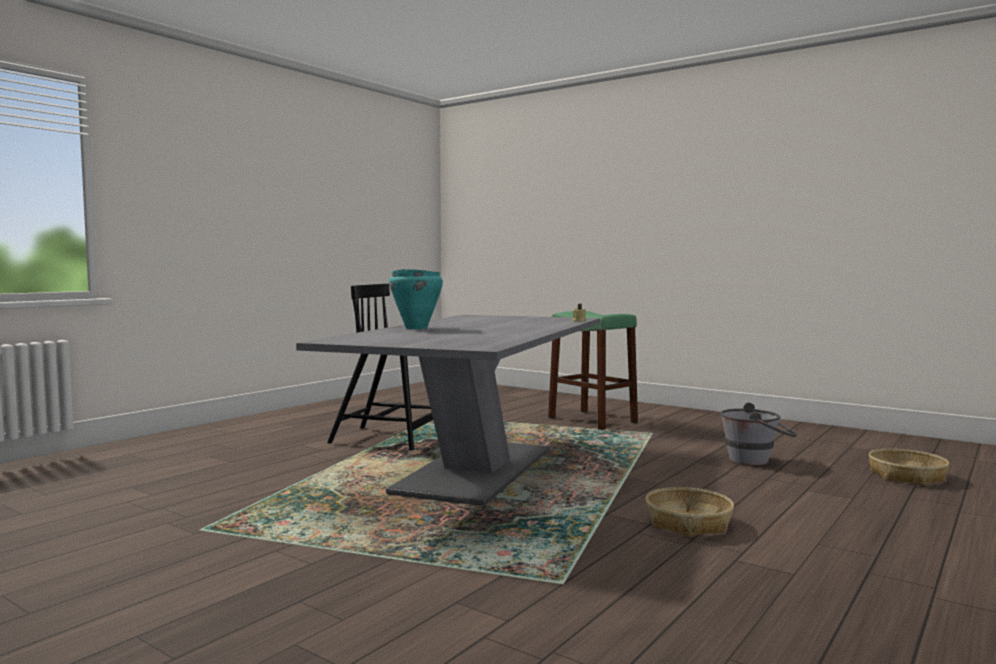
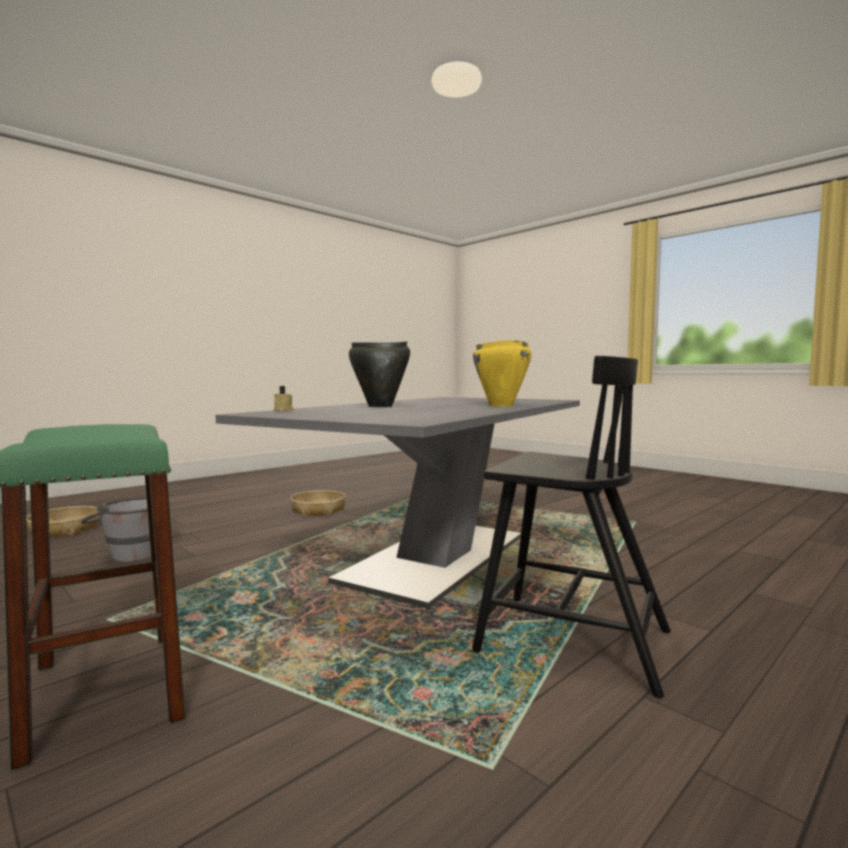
camera: 170 degrees left, 0 degrees up
turquoise cooking pot [389,269,443,329] -> yellow cooking pot [473,340,531,407]
none -> black cooking pot [349,341,410,407]

